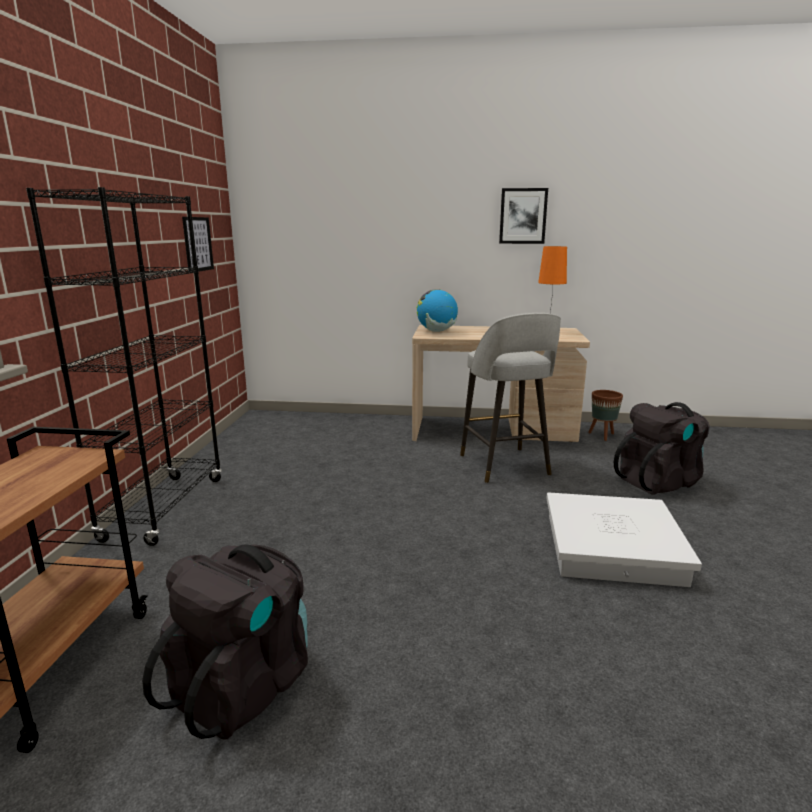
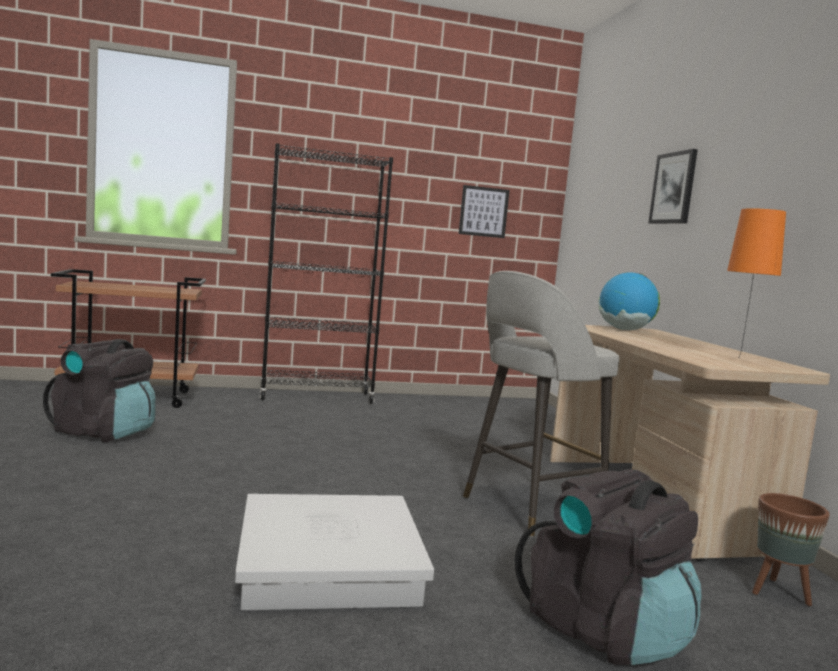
camera: 70 degrees right, 10 degrees down
picture [499,188,548,244] -> picture moved to [648,149,698,224]

